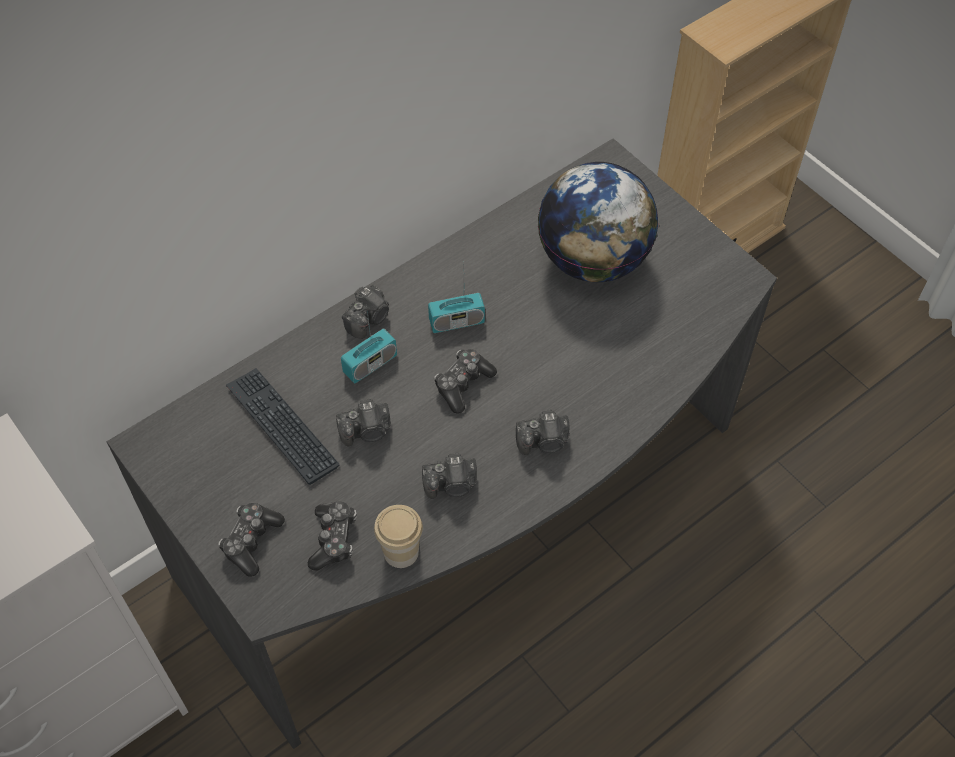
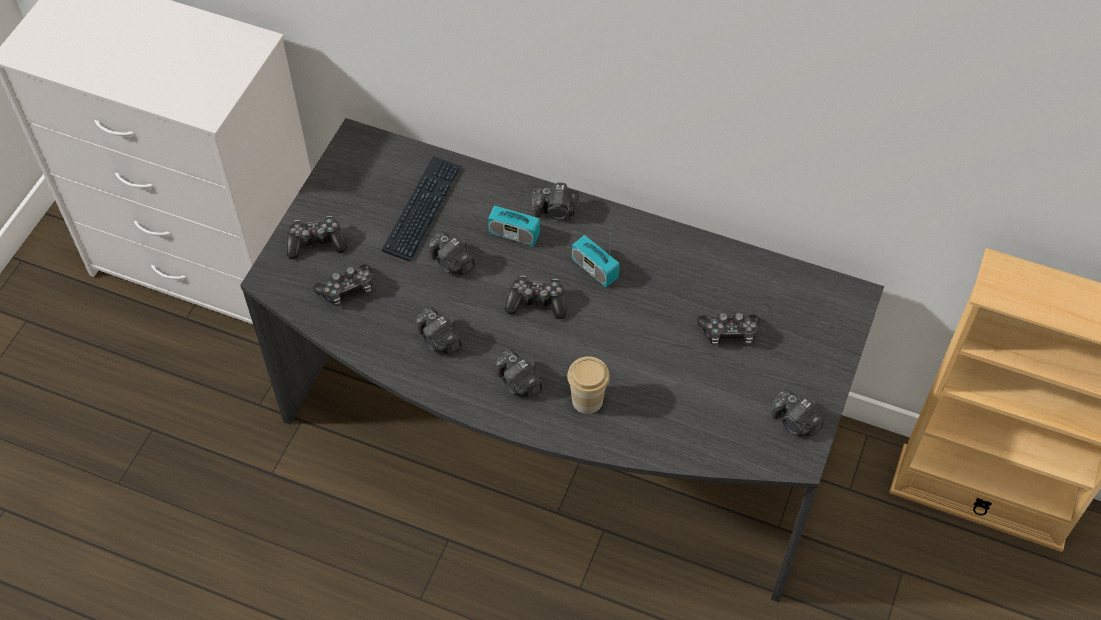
camera: 60 degrees right, 0 degrees up
cup [374,505,423,568] -> cup moved to [567,357,610,414]
globe [538,162,658,282] -> game controller [697,313,760,346]
none -> camera [771,389,824,436]

